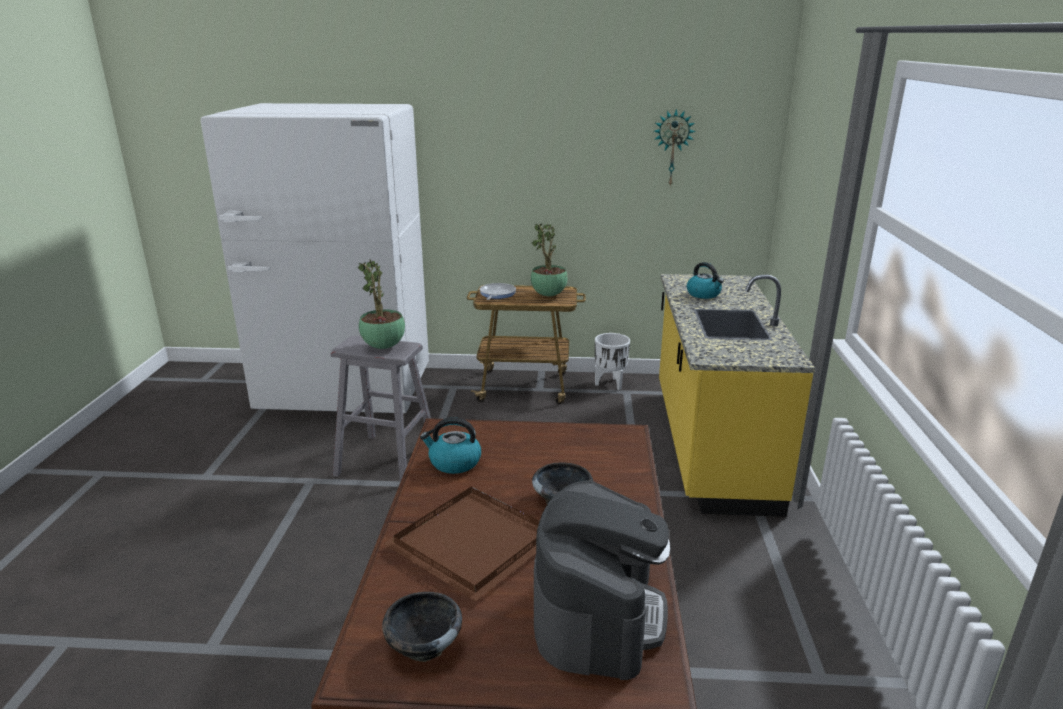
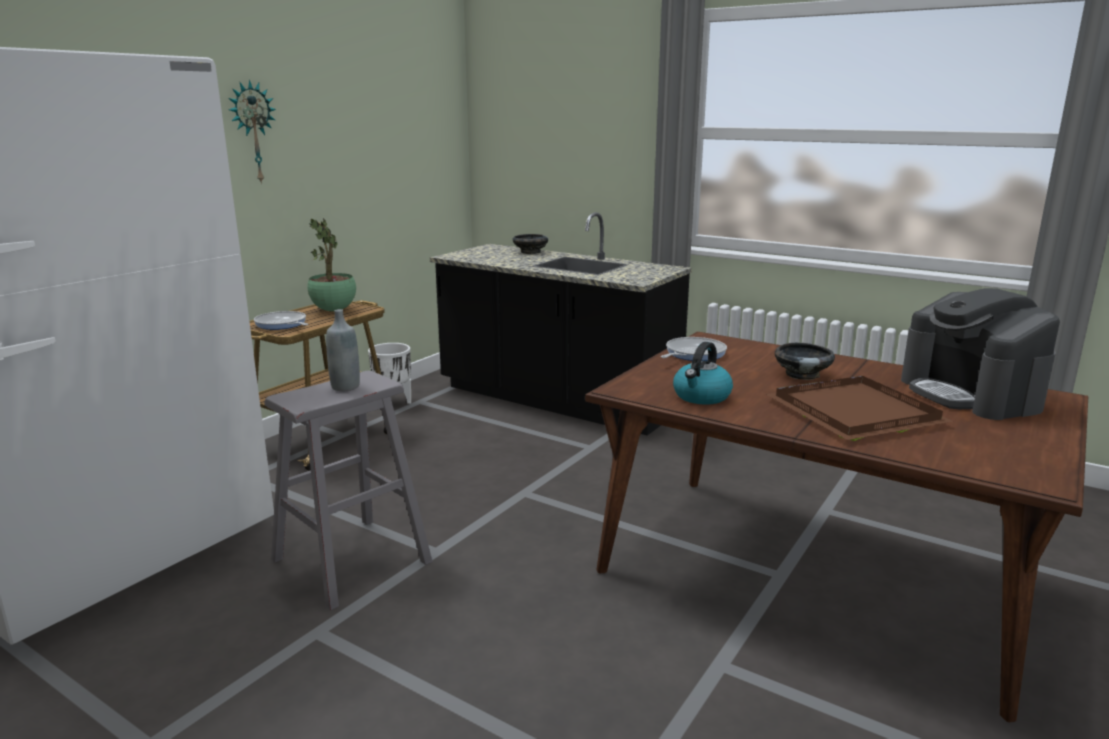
camera: 60 degrees left, 5 degrees down
potted plant [358,260,405,349] -> grey bottle [326,309,360,391]
black bowl [382,592,462,662] -> black bowl moved to [513,234,548,254]
coffee machine [534,481,670,680] -> coffee machine turned 150 degrees counterclockwise [901,288,1060,420]
wall clock [654,109,696,186] -> wall clock moved to [229,79,276,184]
yellow counter [659,274,815,517] -> black counter [430,212,692,435]
kettle [687,262,724,299] -> none
none -> frying pan [661,337,727,361]

